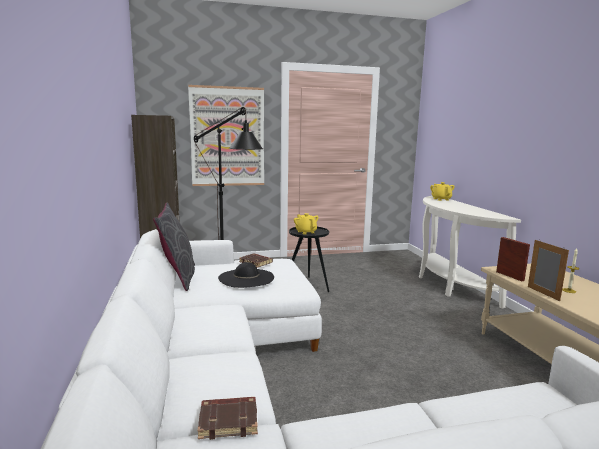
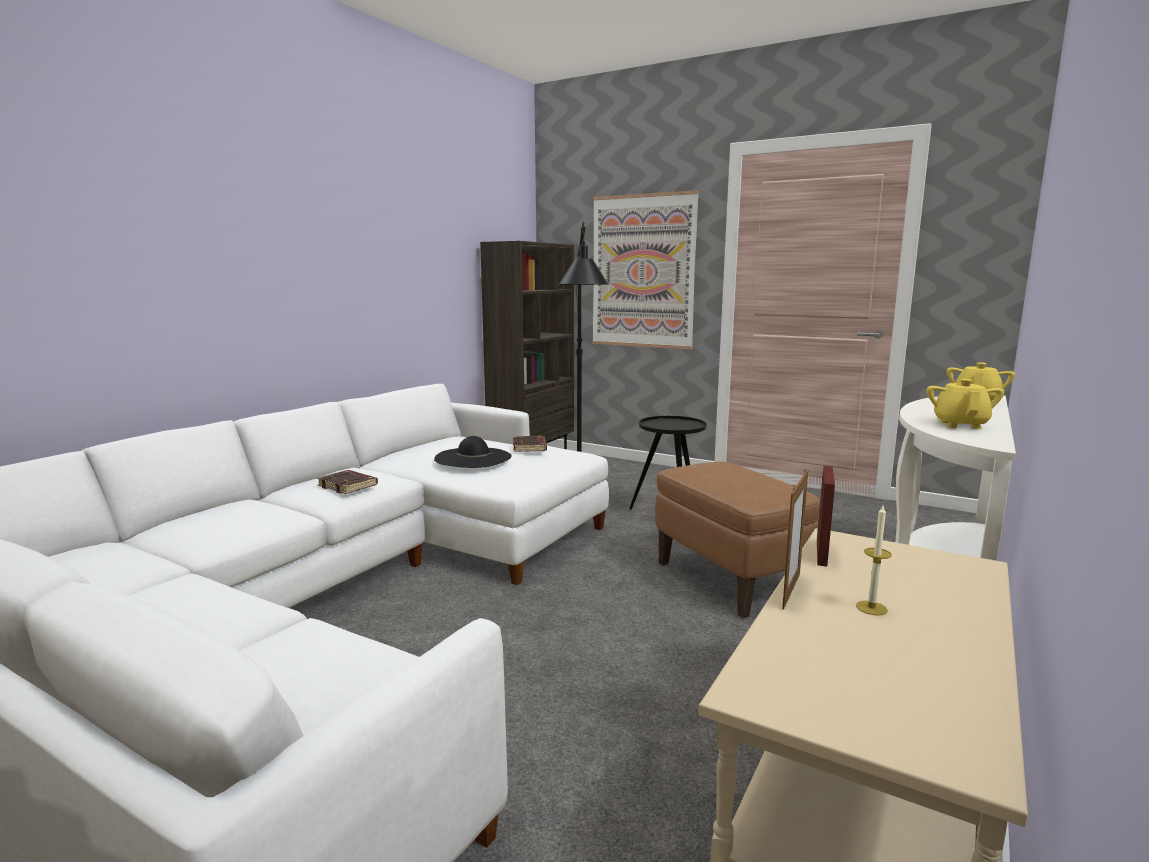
camera: 45 degrees right, 0 degrees up
grey pillow [153,203,195,291] -> none
brown book [197,397,258,440] -> brown book moved to [317,470,378,494]
yellow teapot [294,213,319,234] -> yellow teapot moved to [927,379,1004,429]
none -> brown ottoman [655,462,820,618]

